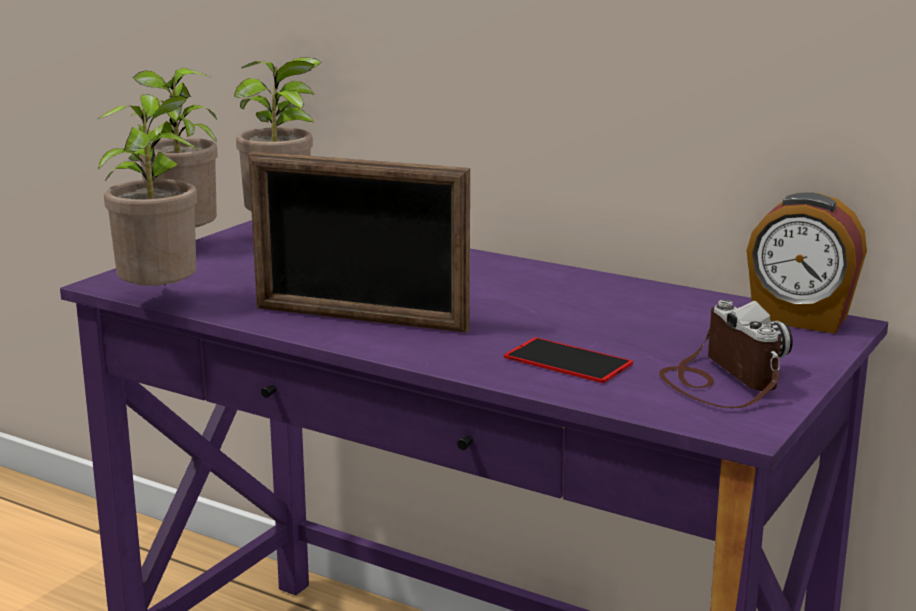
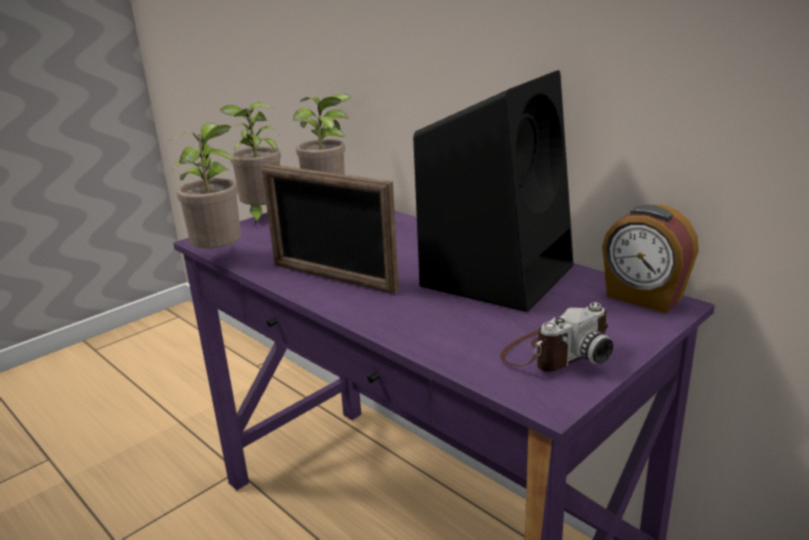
camera: 15 degrees right, 5 degrees up
phone [504,337,633,383] -> none
camera [659,300,793,408] -> camera turned 60 degrees clockwise [500,302,613,372]
none -> black speaker [413,70,574,312]

